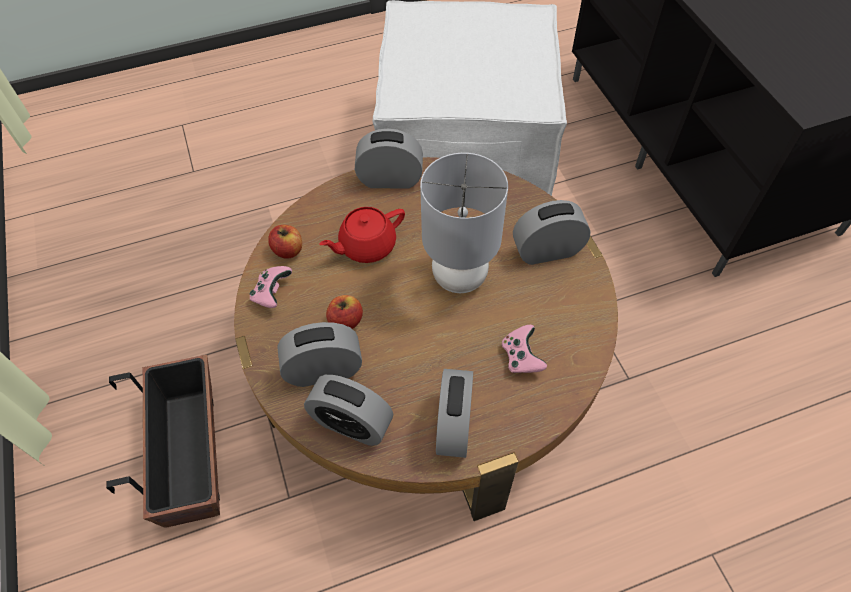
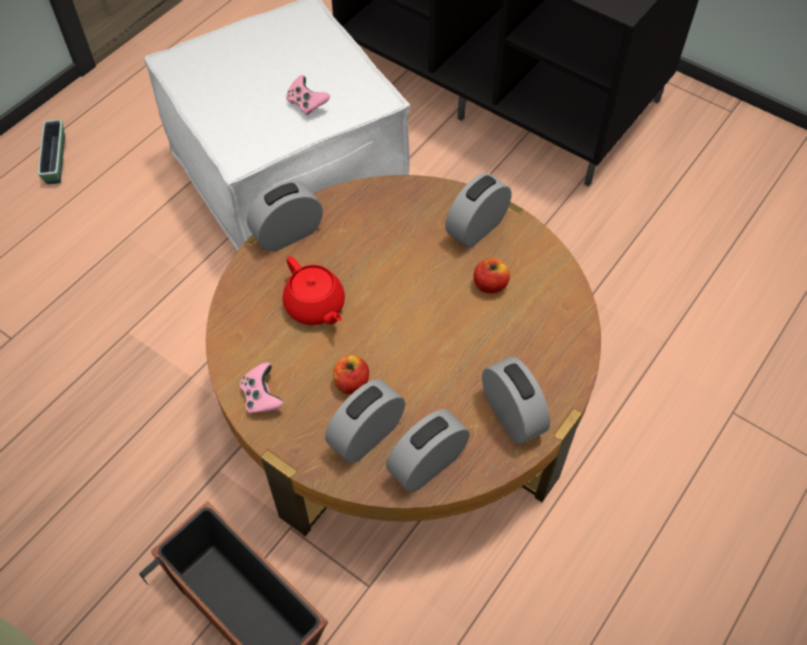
camera: 35 degrees left, 0 degrees up
apple [268,225,302,259] -> apple moved to [473,258,510,293]
alarm clock [304,375,393,446] -> alarm clock turned 150 degrees clockwise [386,409,470,492]
red teapot [319,207,405,263] -> red teapot turned 60 degrees counterclockwise [283,256,345,325]
grey table lamp [420,153,508,293] -> none
pink game controller [502,325,547,373] -> pink game controller moved to [286,75,330,115]
none -> planter [38,120,65,184]

